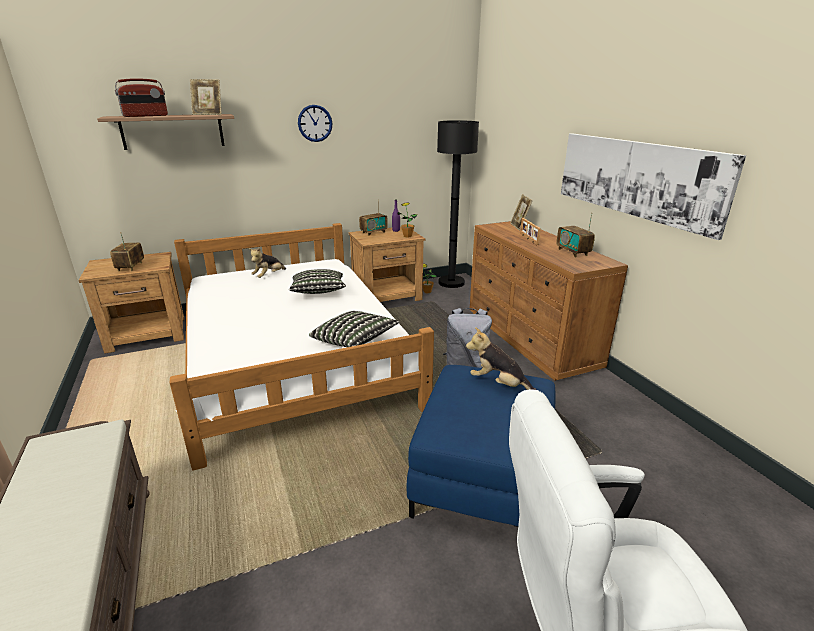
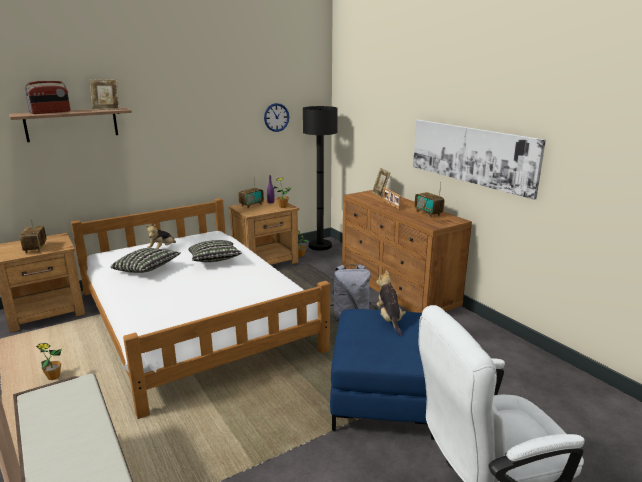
camera: 10 degrees left, 5 degrees down
wall clock [298,105,333,142] -> wall clock moved to [264,103,289,132]
pillow [309,311,400,347] -> pillow moved to [110,248,181,273]
plush toy [466,327,537,390] -> plush toy turned 60 degrees clockwise [376,270,406,336]
none -> potted plant [36,343,62,380]

